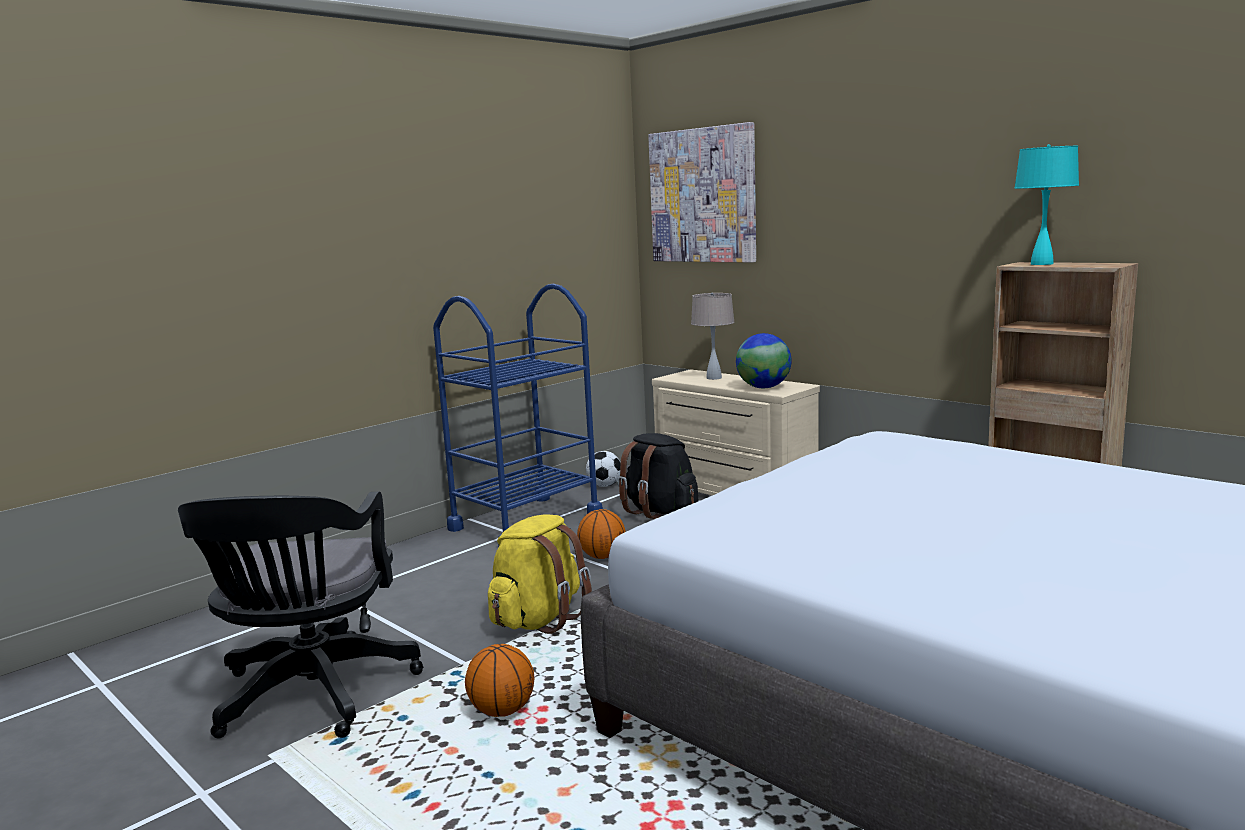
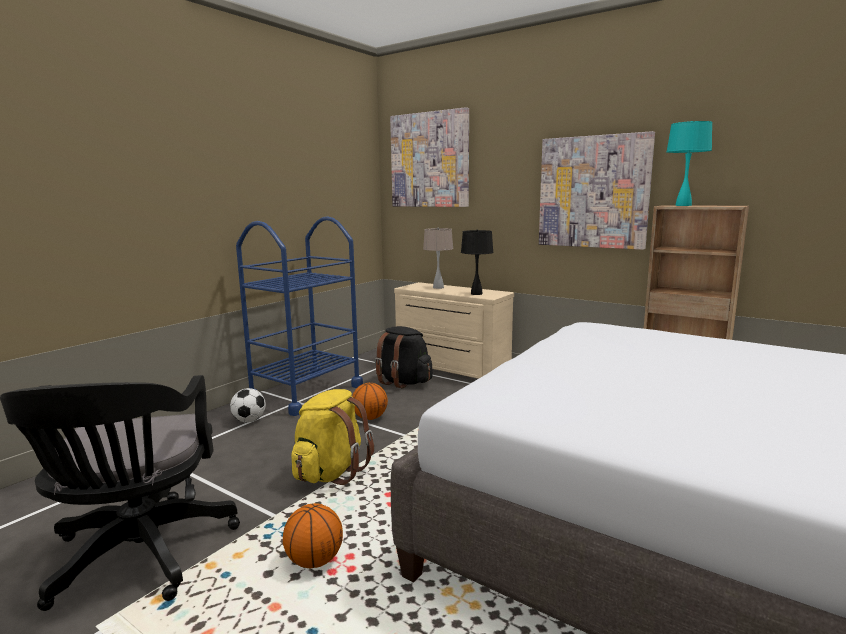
camera: 10 degrees left, 0 degrees up
football [586,451,621,487] -> football moved to [230,388,266,423]
globe [736,333,792,388] -> black table lamp [461,229,493,295]
none -> picture [539,131,655,250]

